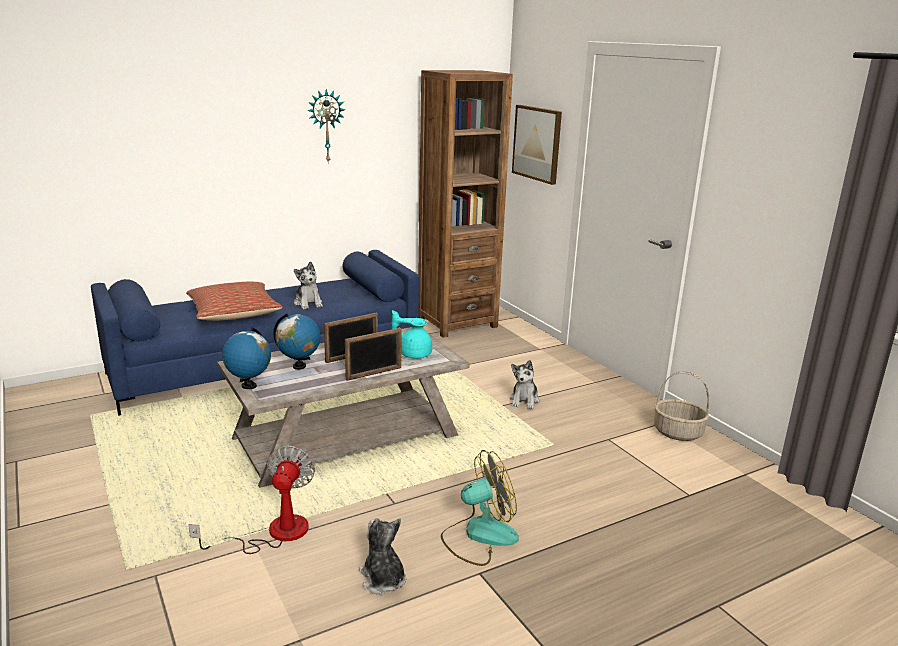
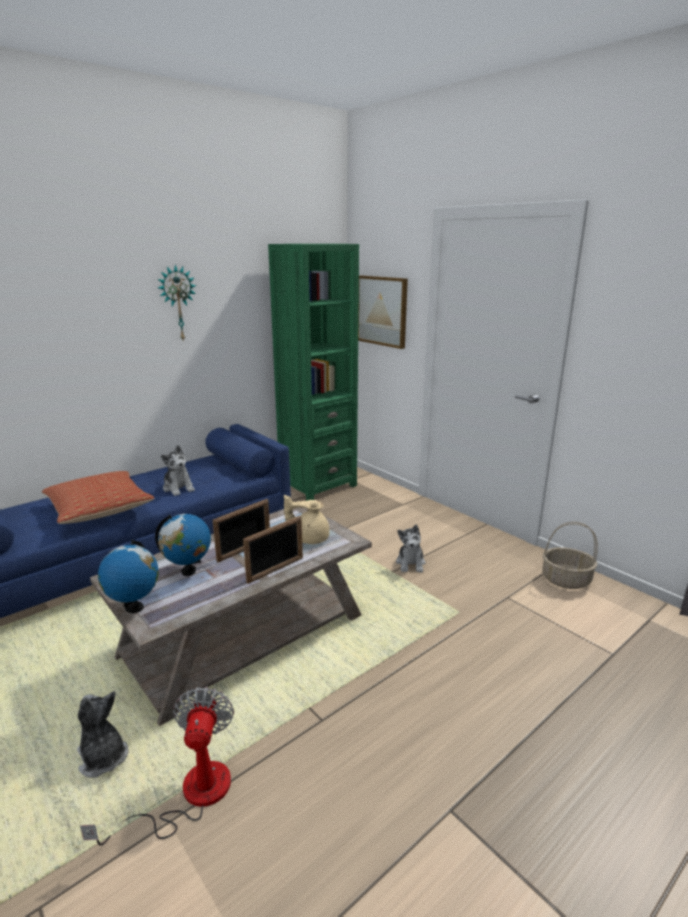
camera: 10 degrees left, 0 degrees up
plush toy [359,518,406,594] -> plush toy moved to [77,691,128,778]
turquoise teapot [392,310,432,358] -> beige teapot [284,494,330,544]
brown bookcase [418,70,513,338] -> green bookcase [268,244,359,501]
fan [441,450,519,566] -> none

